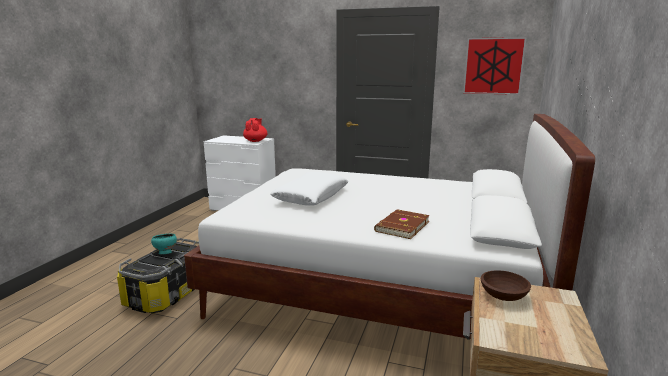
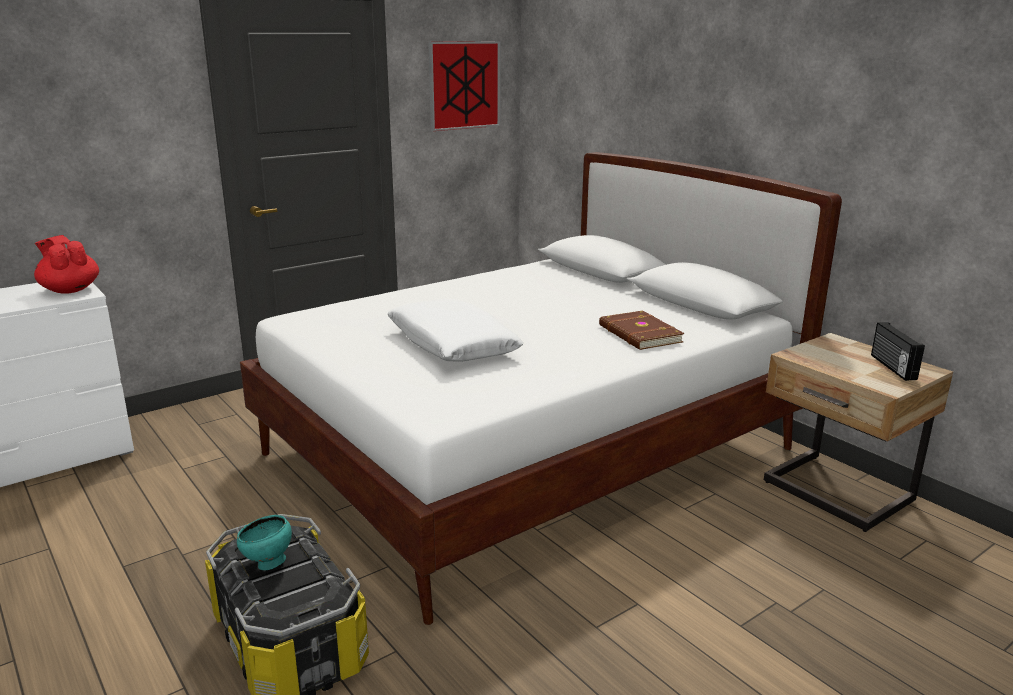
camera: 55 degrees left, 5 degrees up
brown bowl [481,270,531,301] -> none
none -> radio [871,322,925,381]

